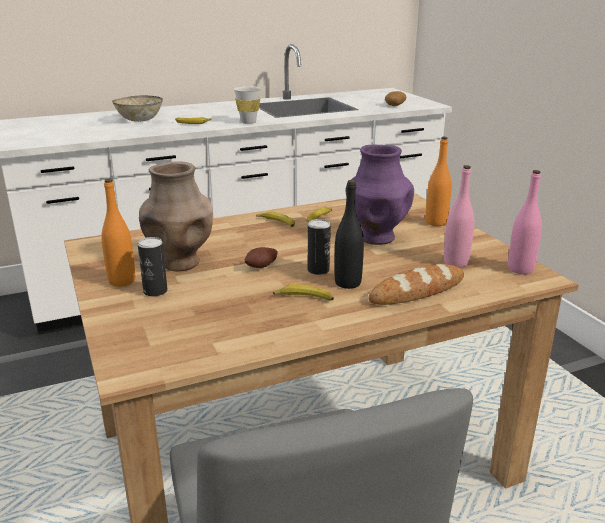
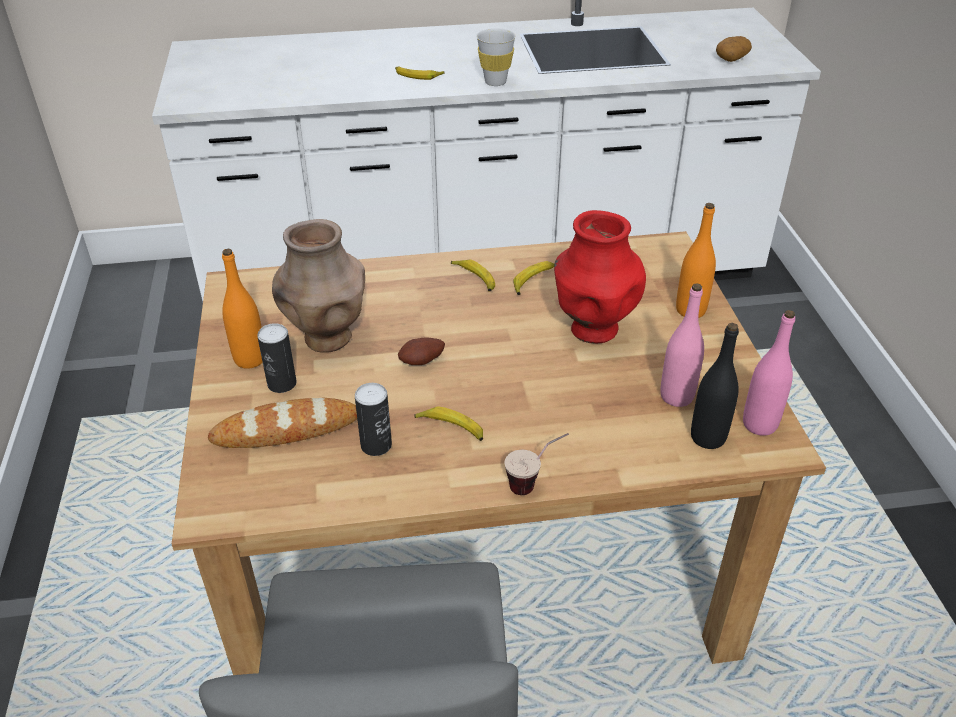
camera: 15 degrees right, 15 degrees up
bowl [112,95,163,122] -> none
can [308,219,331,275] -> can moved to [355,383,392,456]
black bottle [334,180,364,289] -> black bottle moved to [691,323,739,449]
purple vase [346,145,414,245] -> red vase [554,210,646,344]
bread [369,264,464,305] -> bread moved to [208,397,357,448]
none -> cup [504,433,569,495]

